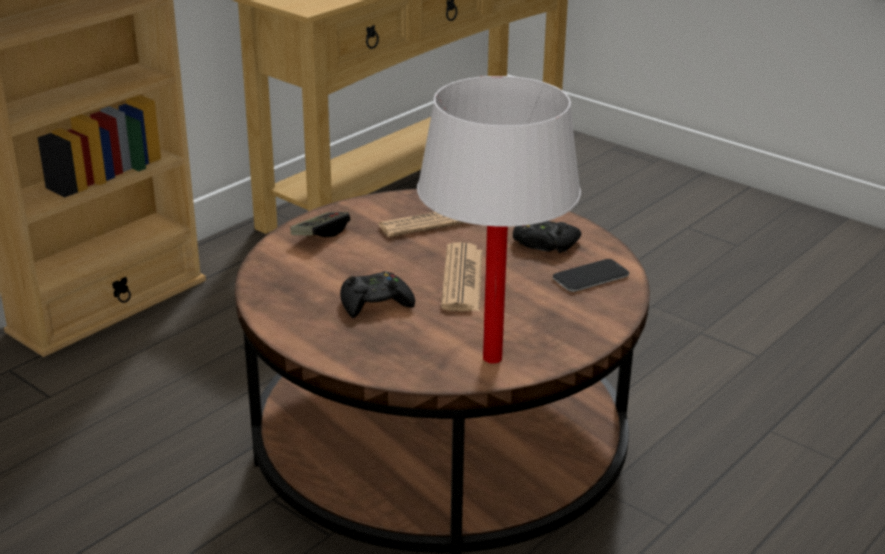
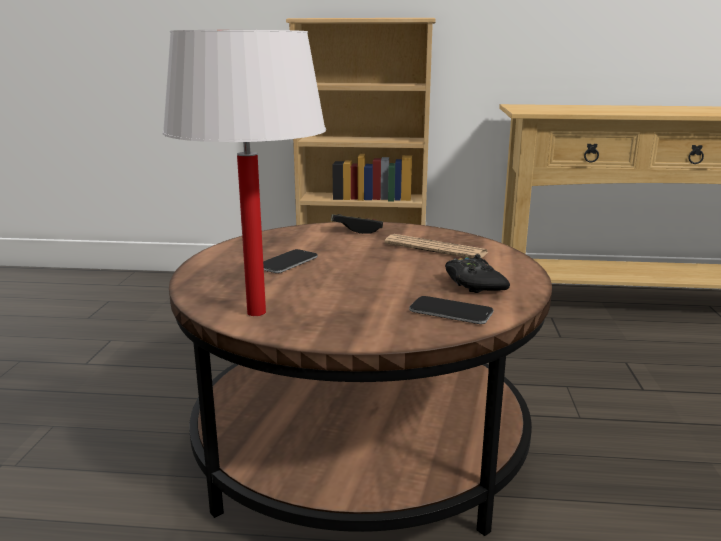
camera: 55 degrees right, 10 degrees down
black game controller [340,271,415,318] -> phone [263,249,318,273]
newspaper [441,242,482,311] -> none

